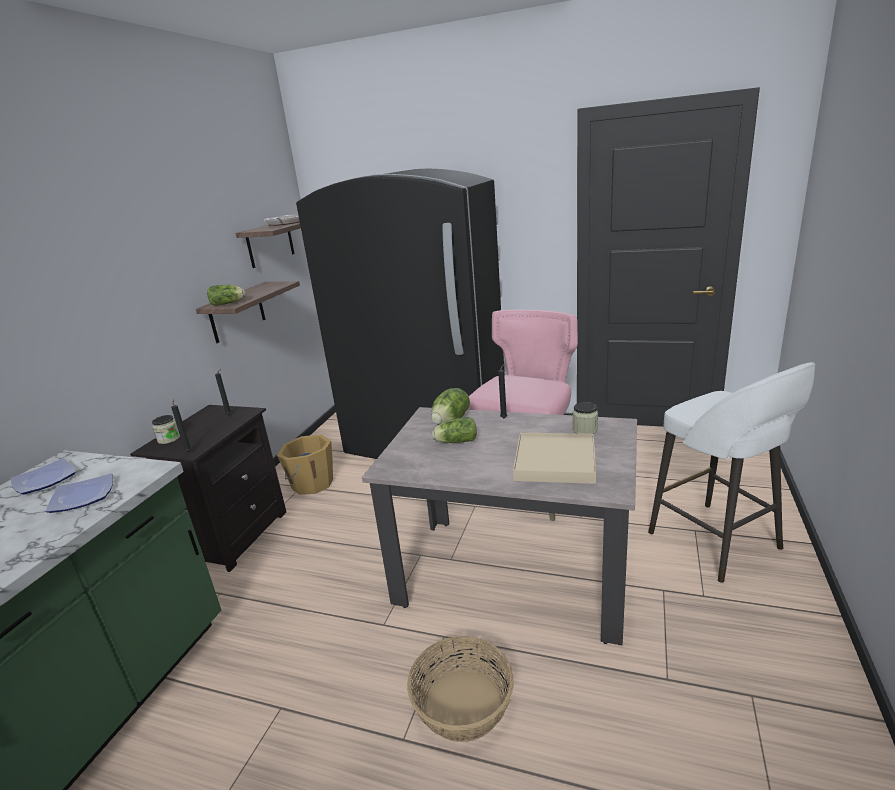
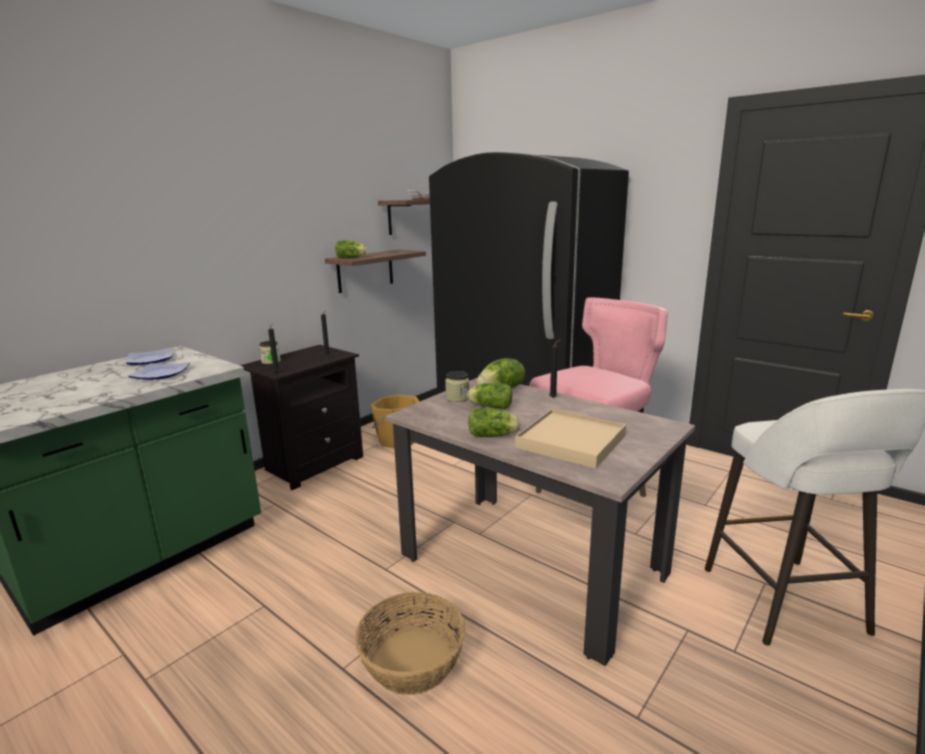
camera: 20 degrees right, 5 degrees down
jar [573,402,598,434] -> jar moved to [445,371,469,402]
none -> lettuce [469,408,521,437]

